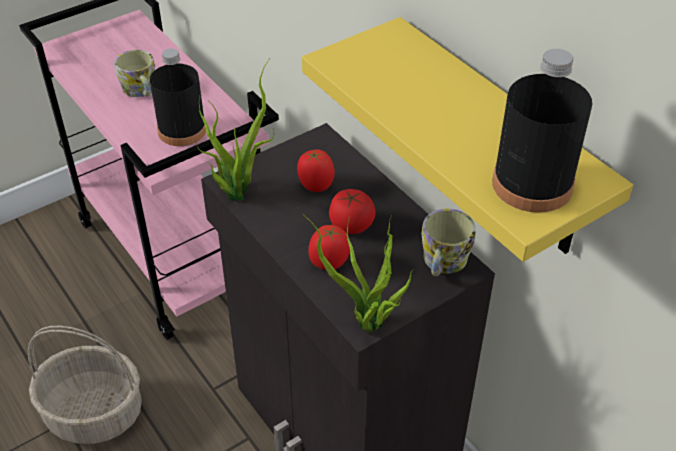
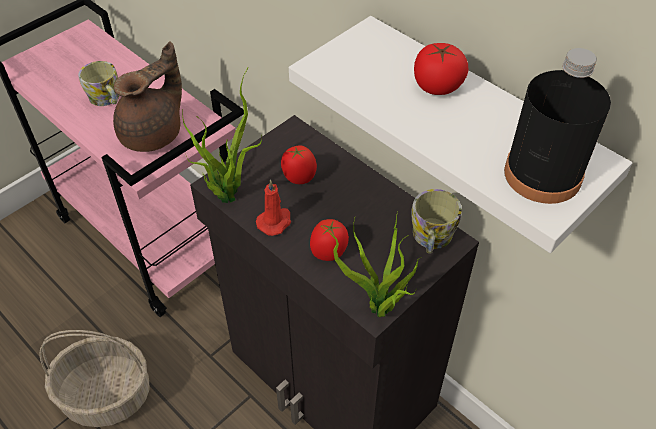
camera: 10 degrees left, 5 degrees up
black bottle [150,49,206,146] -> brown teapot [113,41,182,152]
yellow shelf [302,17,633,262] -> white shelf [289,16,632,253]
tomato [329,189,376,234] -> tomato moved to [414,43,468,95]
none -> red candle [256,179,291,236]

